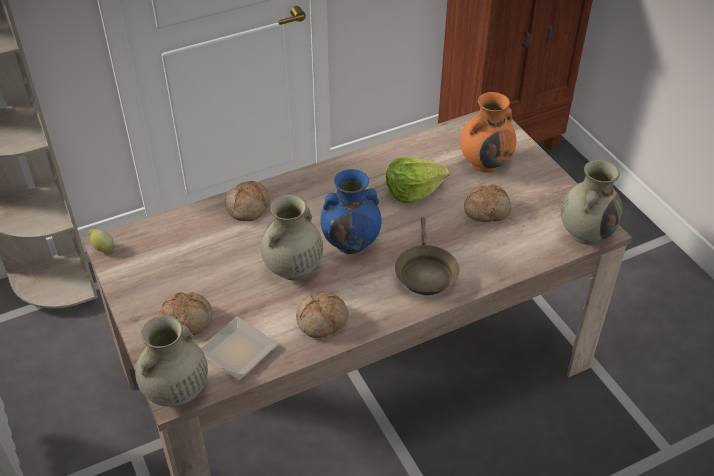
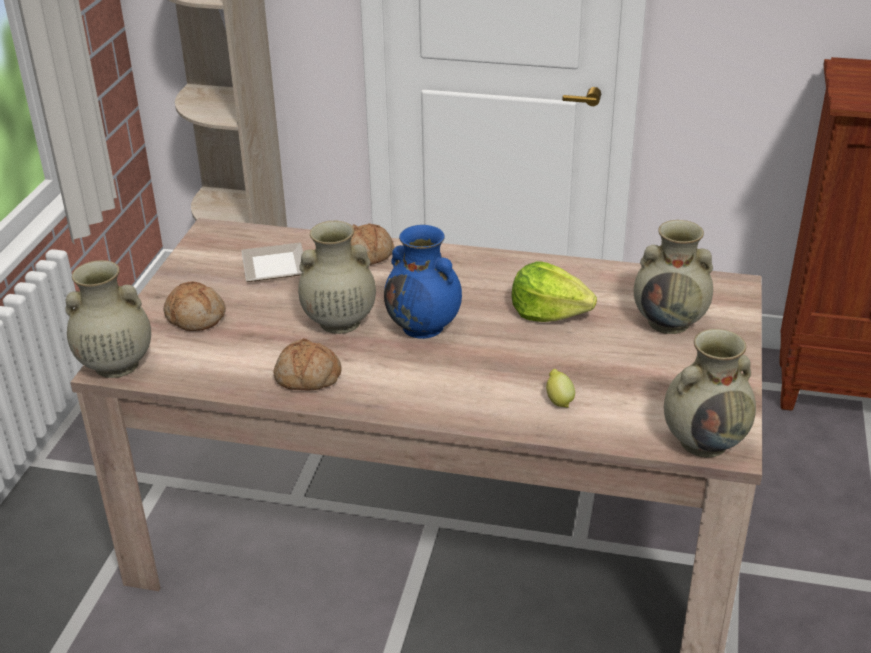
camera: 40 degrees right, 10 degrees down
lemon [89,229,113,252] -> lemon moved to [546,369,575,408]
plate [201,317,278,380] -> plate moved to [241,243,303,282]
brown frying pan [395,217,460,295] -> none
orange vase [460,92,516,172] -> beige vase [634,220,713,334]
bread [464,184,511,222] -> none

